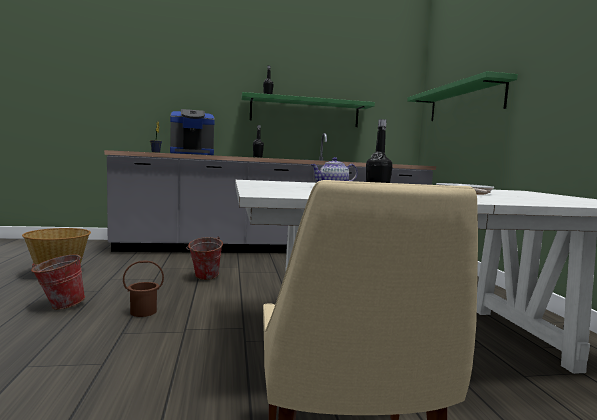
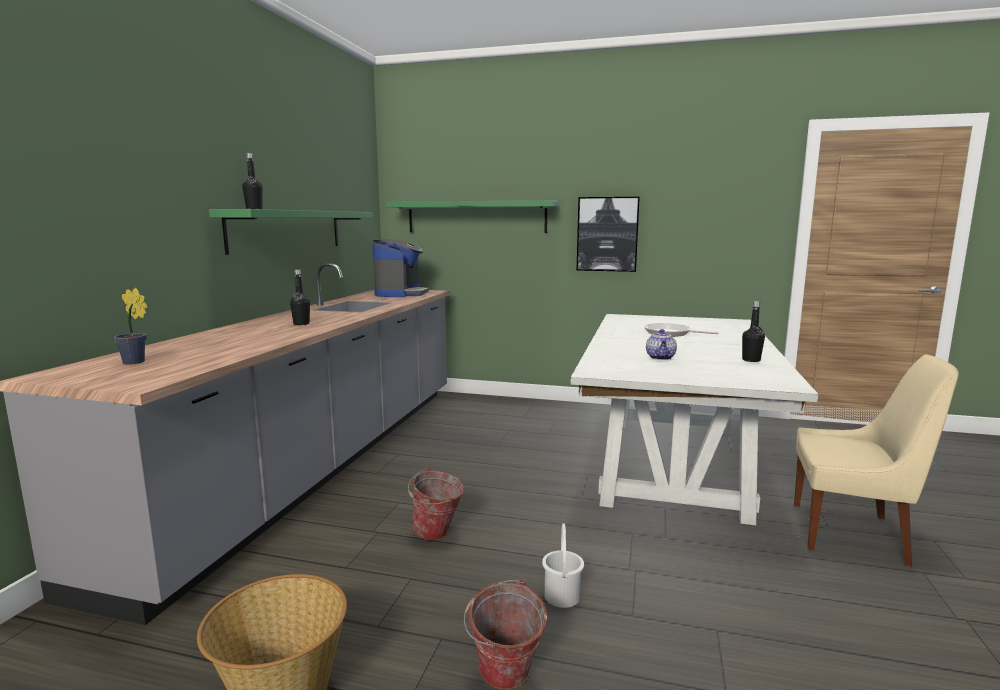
camera: 65 degrees left, 5 degrees up
brown bucket [123,260,164,317] -> white bucket [542,523,584,608]
coffee machine [170,109,215,155] -> coffee machine moved to [372,239,429,297]
none -> picture [577,197,640,272]

